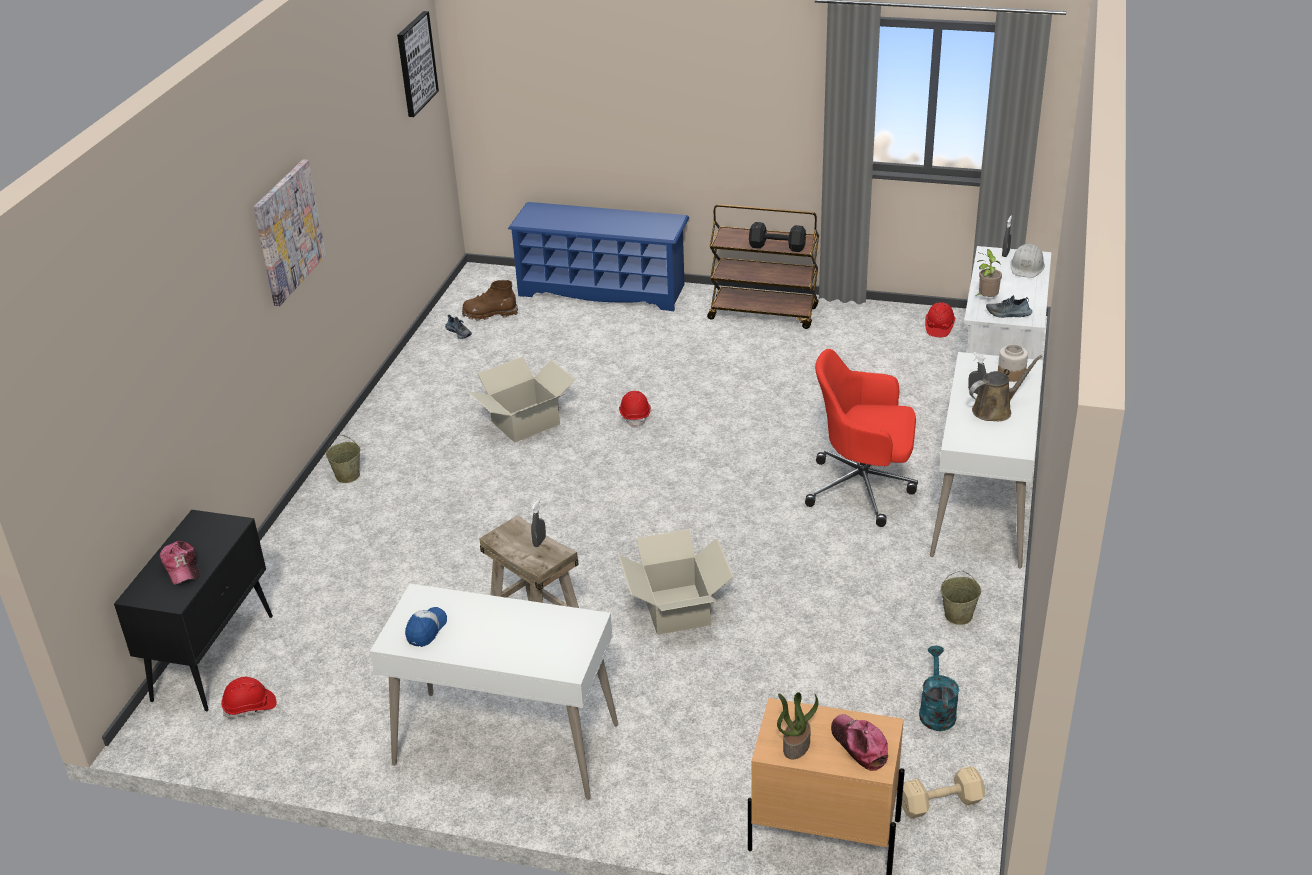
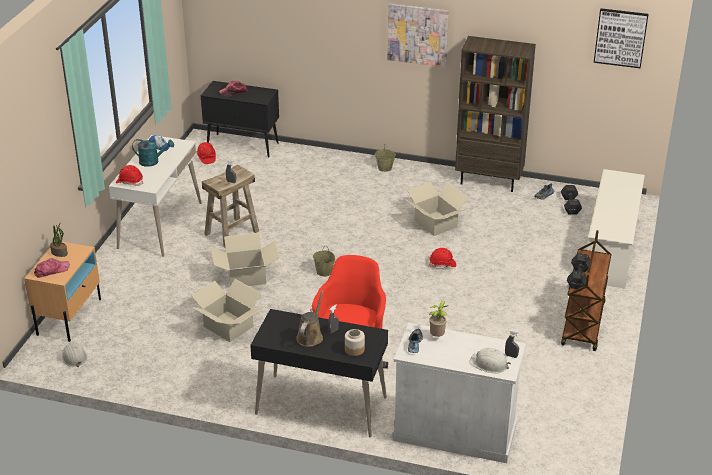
camera: 90 degrees right, 0 degrees up
brown boot [462,280,518,321] -> black dumbbell [561,185,582,215]
blue shoe rack [508,202,689,311] -> white shoe rack [587,169,645,289]
beige dumbbell [902,766,985,819] -> white hard hat [62,342,87,367]
turquoise watering can [919,646,959,731] -> turquoise watering can moved to [132,139,174,167]
red hard hat [925,302,955,337] -> red hard hat moved to [116,165,143,186]
white desk [930,352,1043,569] -> black desk [250,309,388,437]
beige bucket [941,571,981,625] -> beige bucket moved to [313,247,335,277]
brown watering can [969,355,1042,421] -> brown watering can turned 135 degrees counterclockwise [296,290,324,347]
none -> cardboard box [191,279,262,342]
none -> brown bookcase [455,36,536,192]

